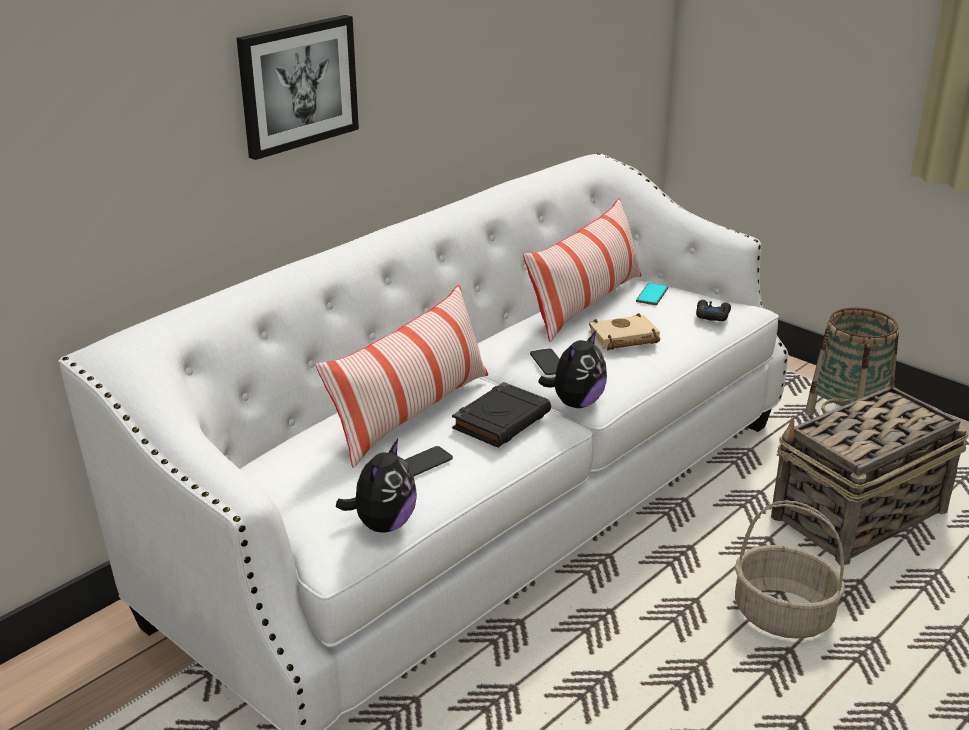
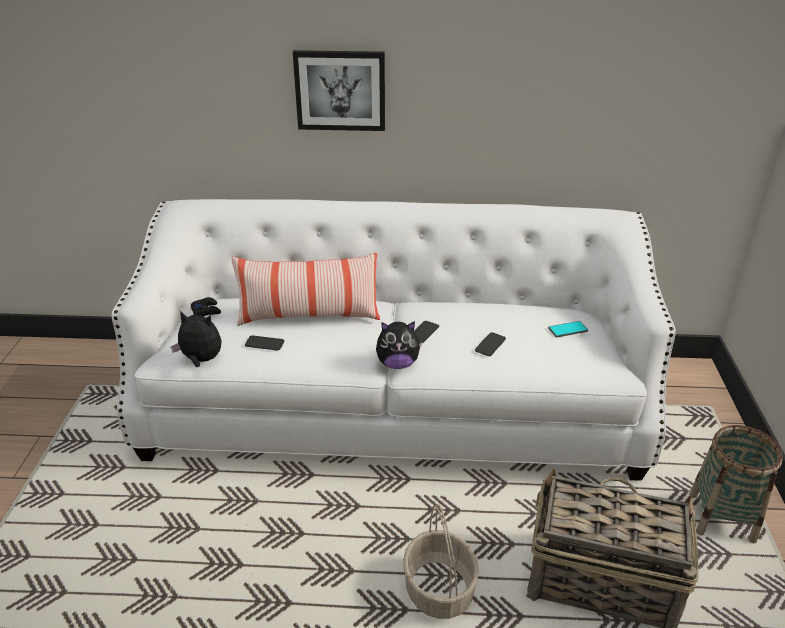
camera: 50 degrees right, 5 degrees up
plush toy [336,439,417,533] -> plush toy turned 150 degrees counterclockwise [171,311,222,367]
black book [452,382,551,447] -> none
pillow [523,198,641,342] -> none
beige book [589,313,660,350] -> phone [475,332,506,356]
black game controller [696,300,731,321] -> black game controller moved to [191,297,221,316]

